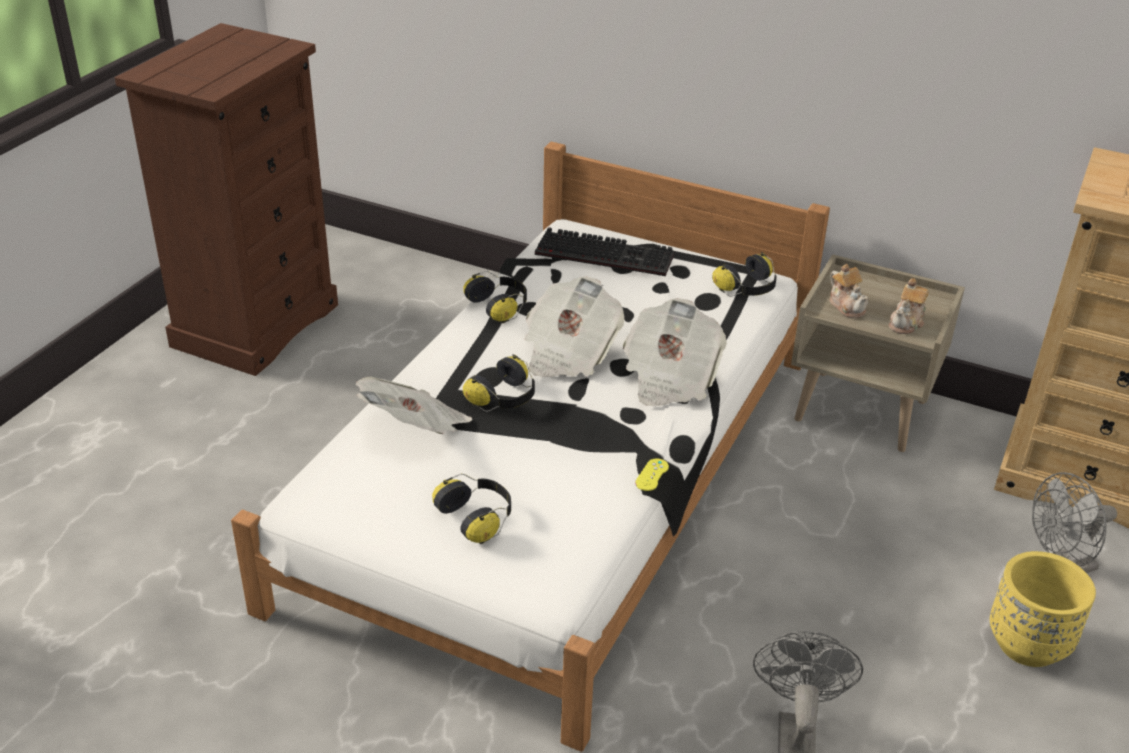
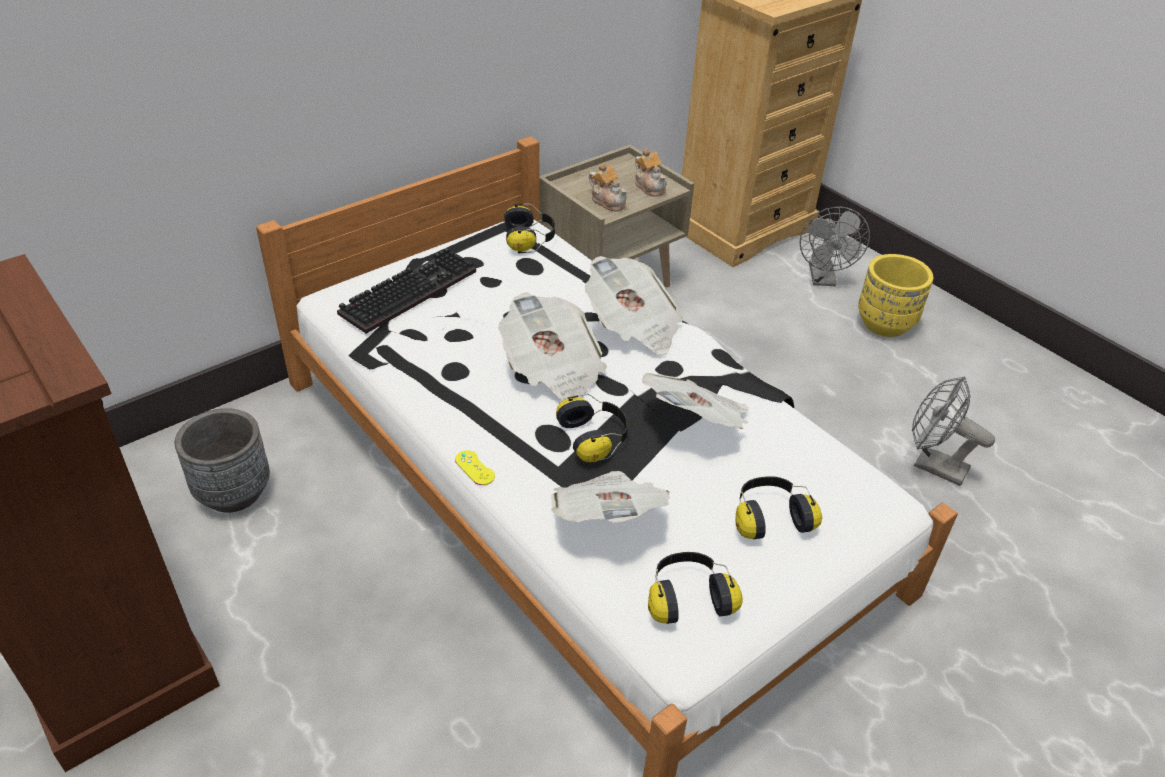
camera: 65 degrees left, 5 degrees up
headphones [463,271,527,324] -> headphones moved to [648,552,743,624]
yellow game controller [635,458,669,491] -> yellow game controller moved to [455,450,495,485]
teapot [830,264,868,318] -> teapot turned 45 degrees clockwise [589,163,628,211]
none -> grey planter [175,408,270,513]
none -> newspaper [642,373,749,429]

